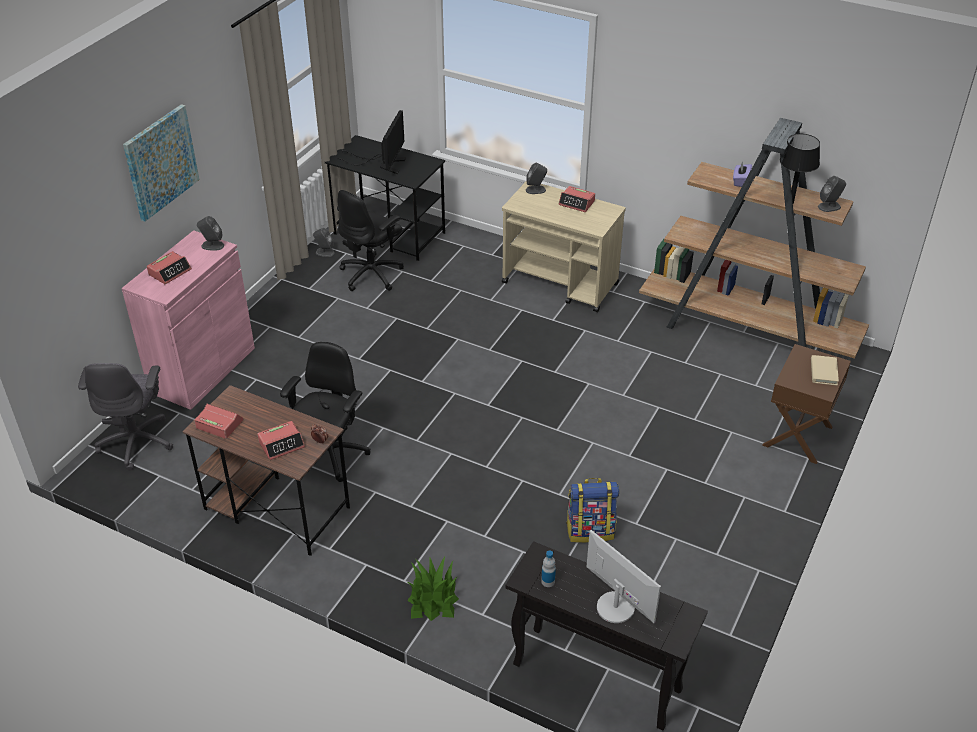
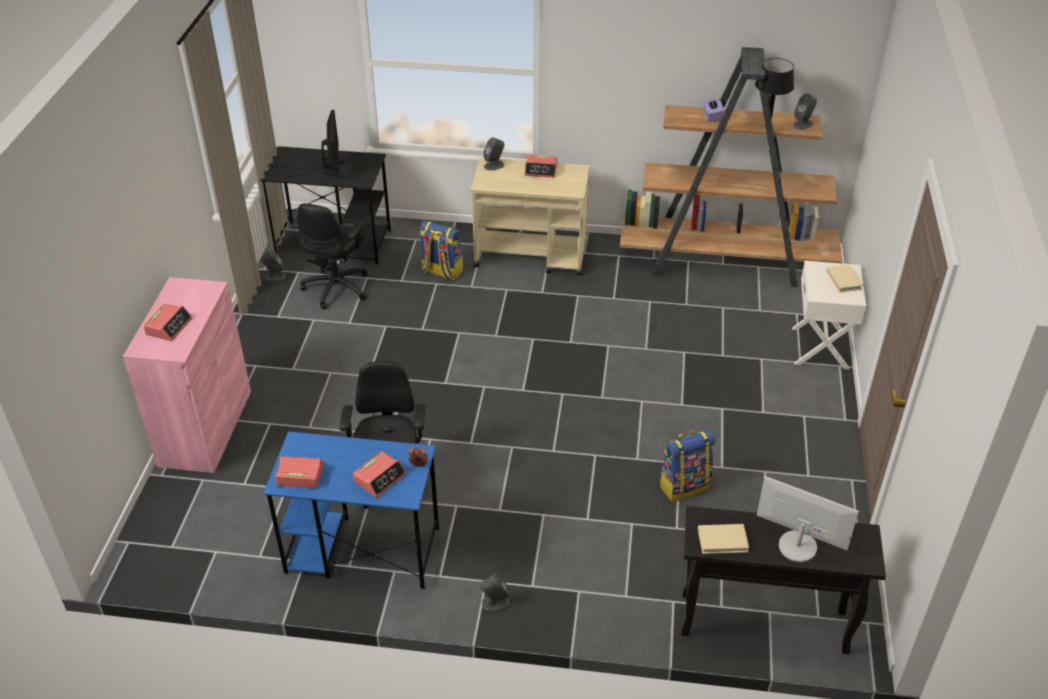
camera: 20 degrees left, 0 degrees up
grey office chair [78,363,173,471] -> none
picture [123,104,199,222] -> none
brown desk [182,385,350,556] -> blue desk [263,431,439,589]
grey speaker [197,216,224,251] -> grey speaker moved to [480,573,510,611]
potted plant [407,557,459,621] -> none
bottle [541,550,556,587] -> beige book [698,524,749,554]
brown nightstand [762,344,851,464] -> white nightstand [792,261,866,369]
none -> backpack [420,221,463,281]

